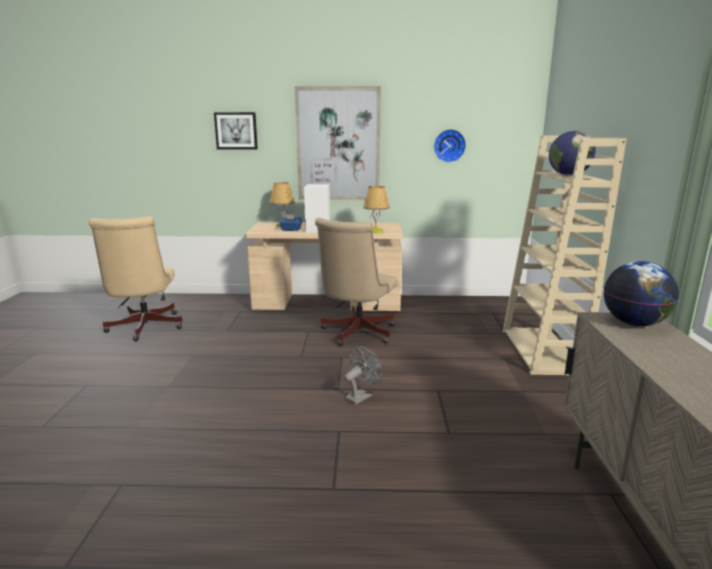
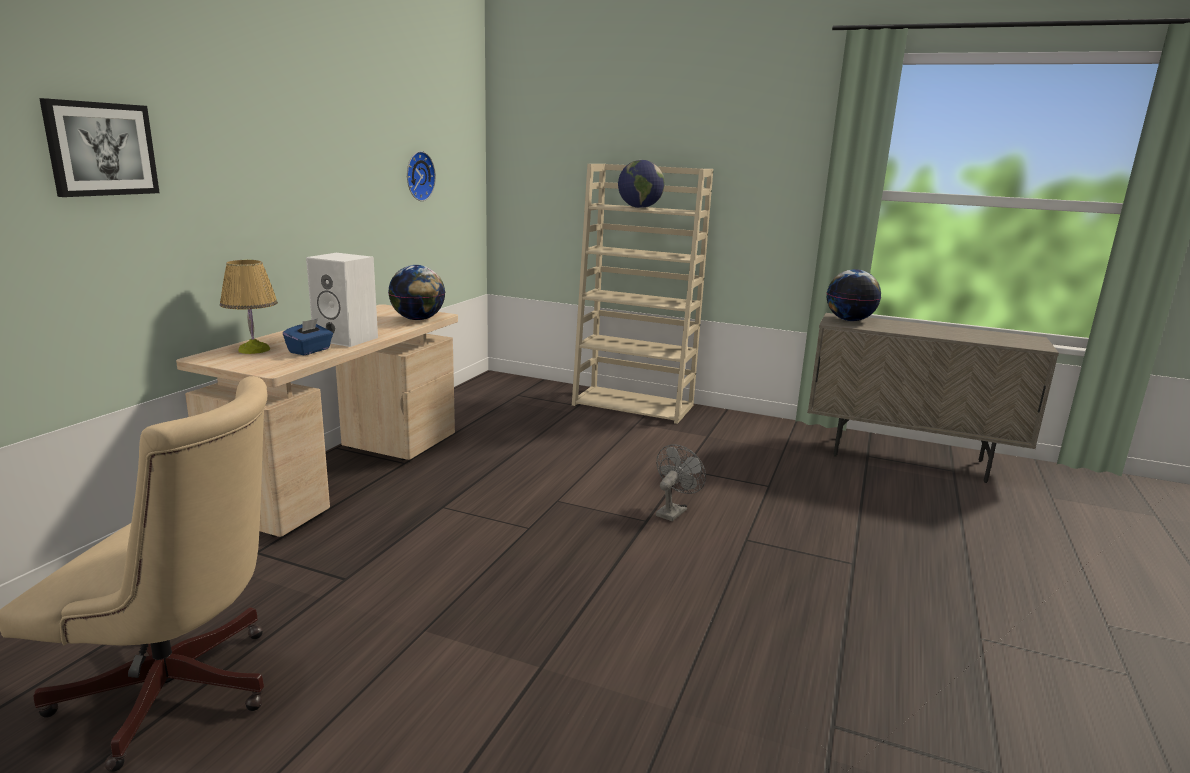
camera: 70 degrees left, 0 degrees up
picture [295,86,381,200] -> none
beige office chair [315,218,397,346] -> none
grey fan [345,346,382,405] -> grey fan turned 60 degrees clockwise [656,444,706,521]
table lamp [363,186,390,233] -> globe [388,265,445,320]

